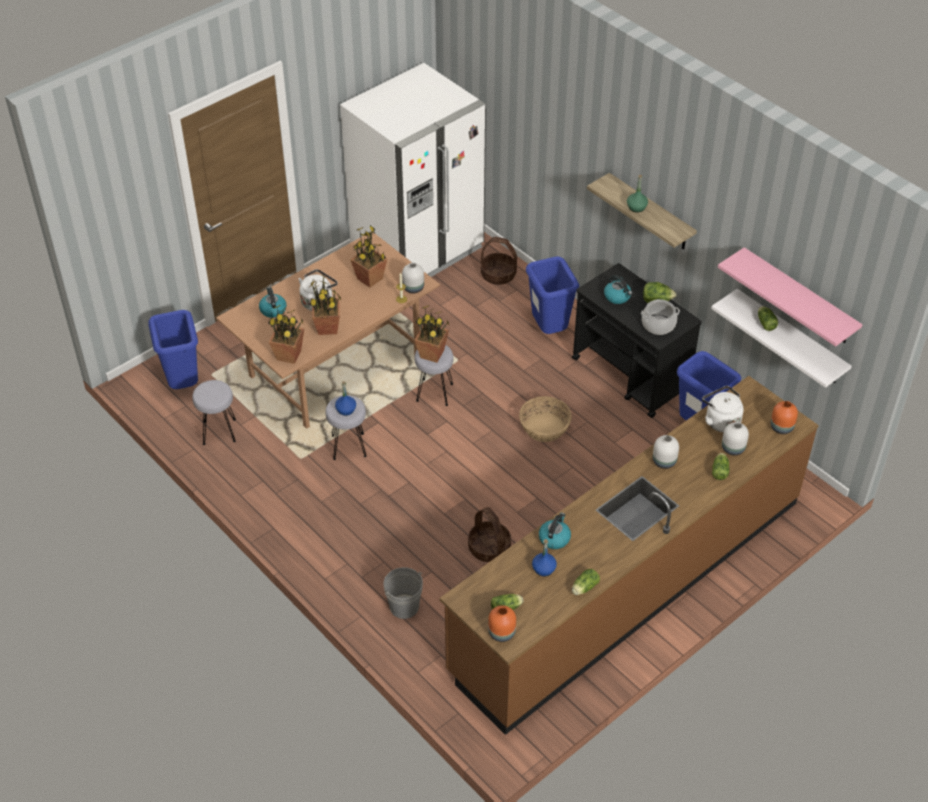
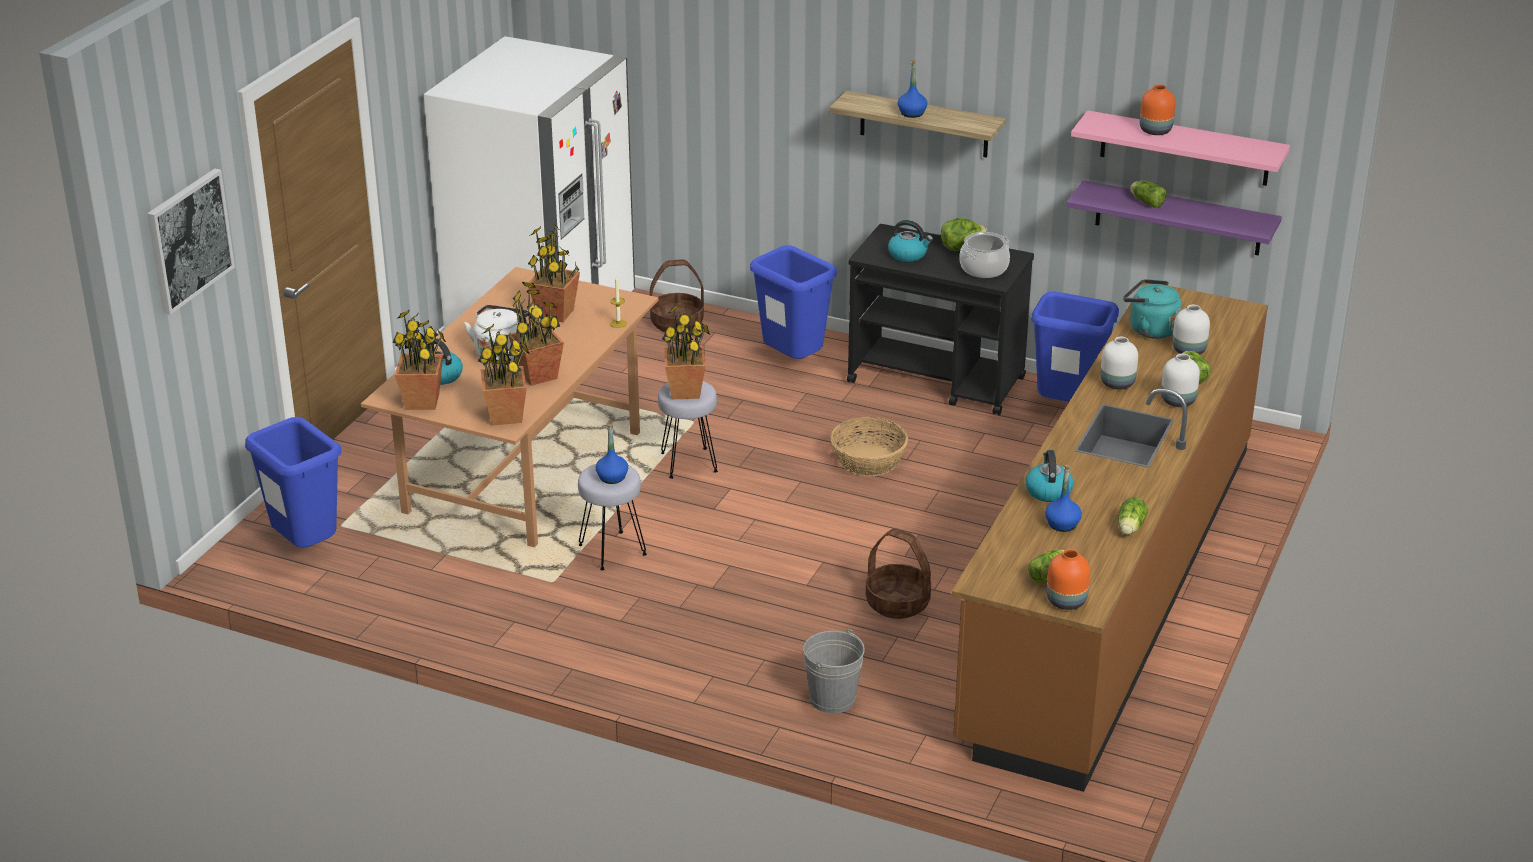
camera: 25 degrees left, 15 degrees down
grey stool [192,380,236,445] -> none
white vase [402,262,424,293] -> white vase moved to [1161,354,1200,407]
green bottle [627,175,648,213] -> blue bottle [897,59,927,118]
white kettle [702,386,744,432] -> turquoise kettle [1123,279,1182,339]
white shelf [711,289,852,388] -> purple shelf [1067,180,1282,256]
orange vase [771,401,798,434] -> orange vase moved to [1140,84,1175,135]
none -> picture [147,168,235,315]
none -> potted plant [392,310,447,410]

